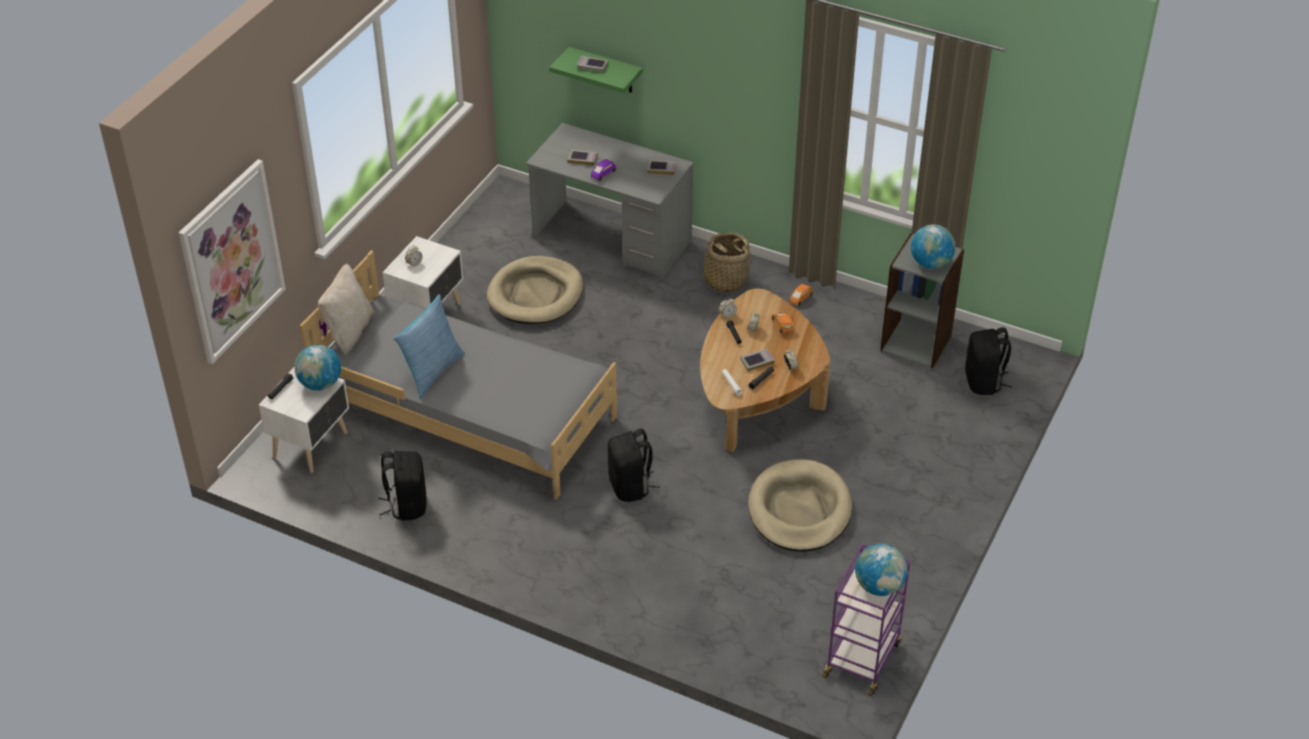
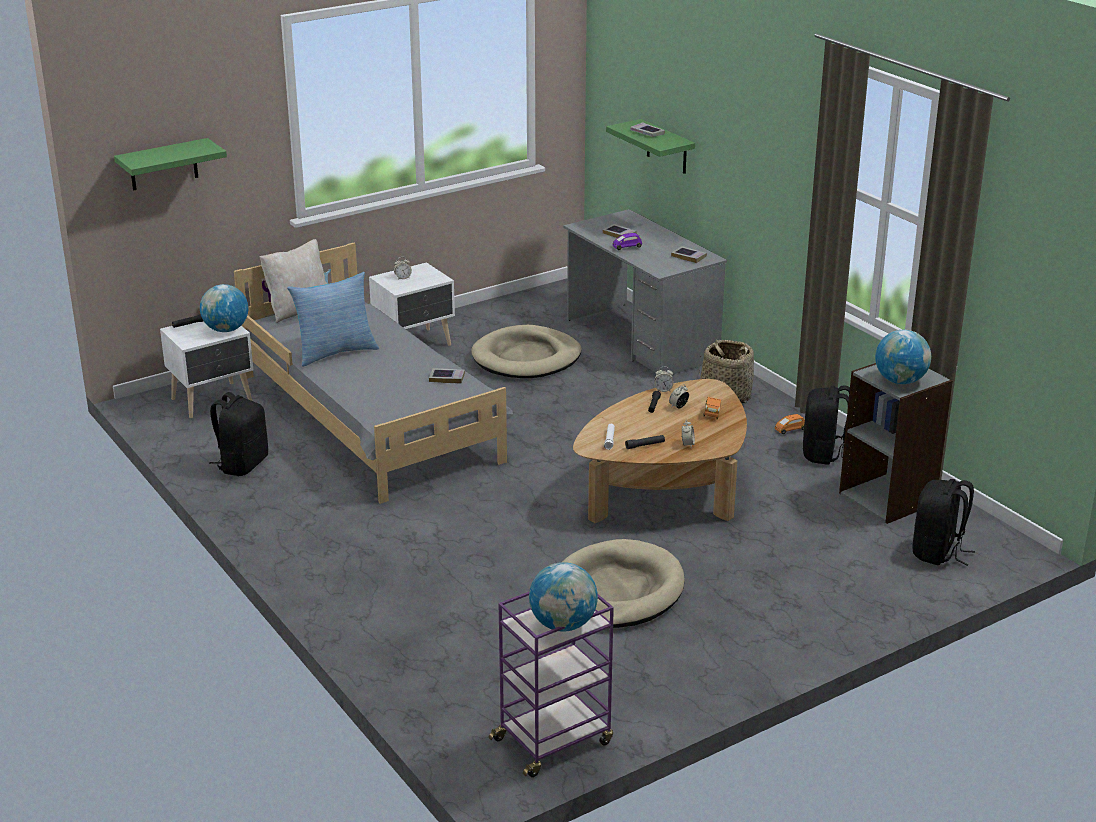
camera: 30 degrees right, 15 degrees down
picture [178,159,286,364] -> green shelf [114,138,227,191]
black backpack [607,429,660,502] -> black backpack moved to [803,385,850,465]
book [740,349,775,371] -> book moved to [429,368,465,384]

